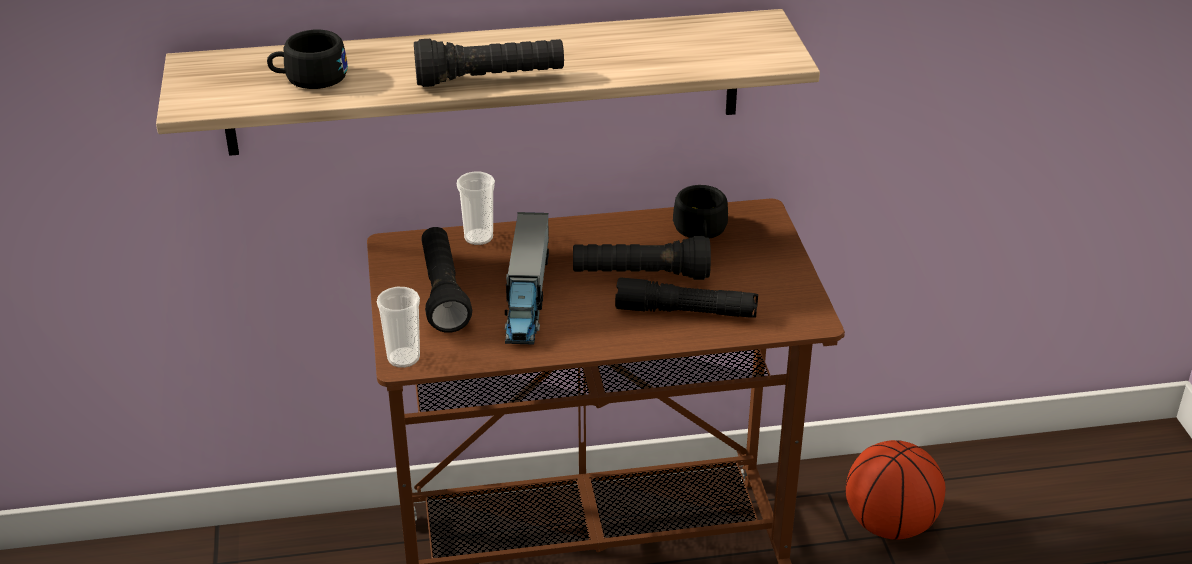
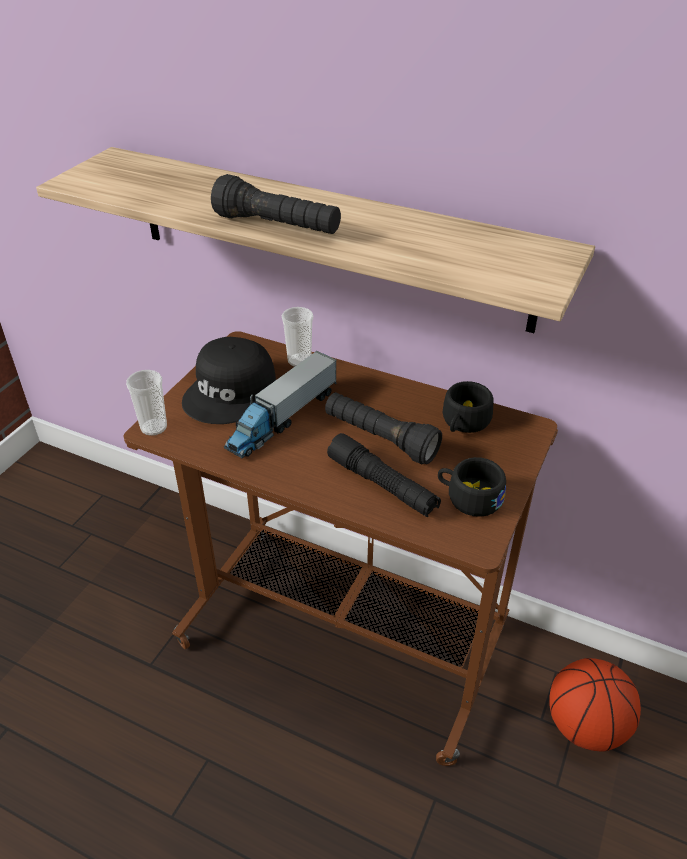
camera: 35 degrees right, 5 degrees up
black cup [267,30,348,89] -> black cup moved to [438,457,506,517]
black flashlight [421,227,472,333] -> black cap [182,337,276,424]

